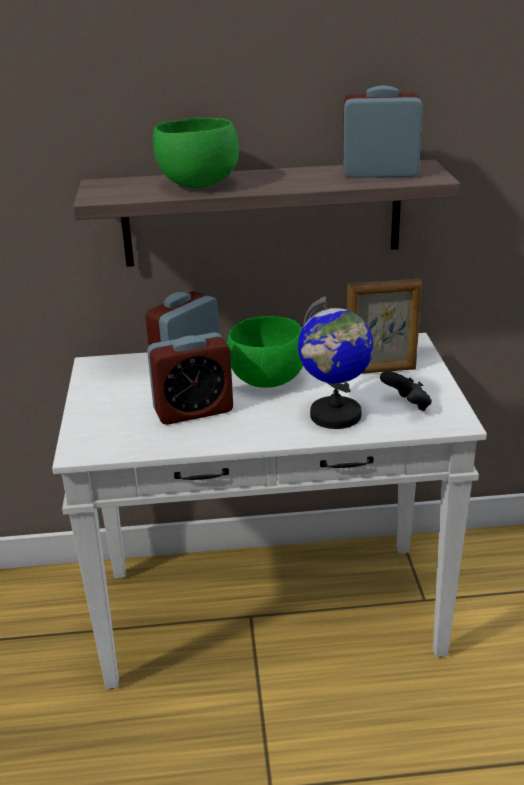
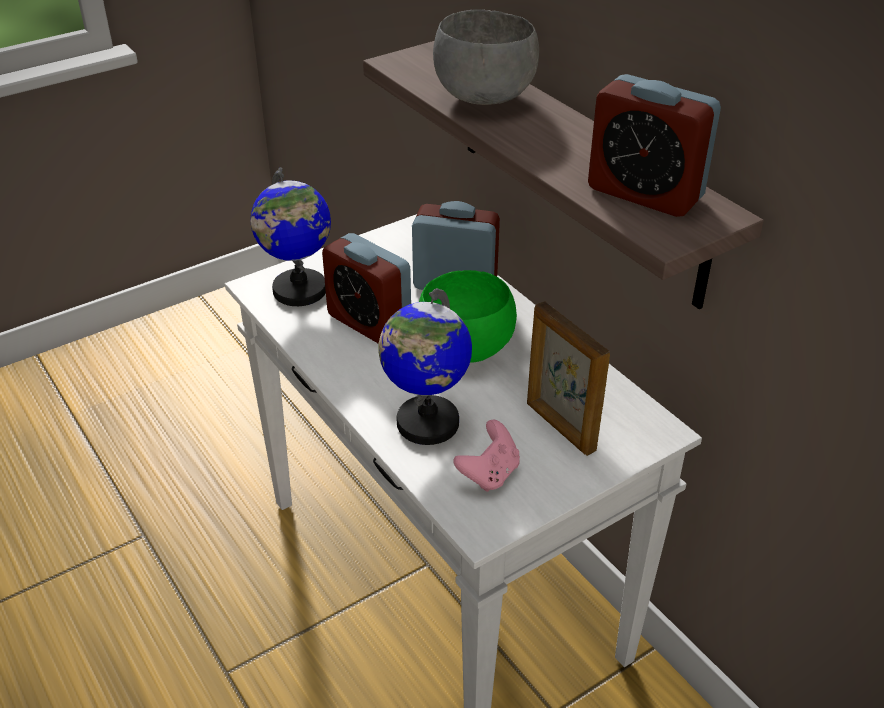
camera: 60 degrees right, 10 degrees up
green bowl [153,117,239,188] -> grey bowl [433,10,539,105]
alarm clock [343,85,423,178] -> alarm clock turned 150 degrees clockwise [588,74,721,217]
black game controller [380,371,432,411] -> pink game controller [453,420,520,492]
none -> globe [250,168,331,306]

